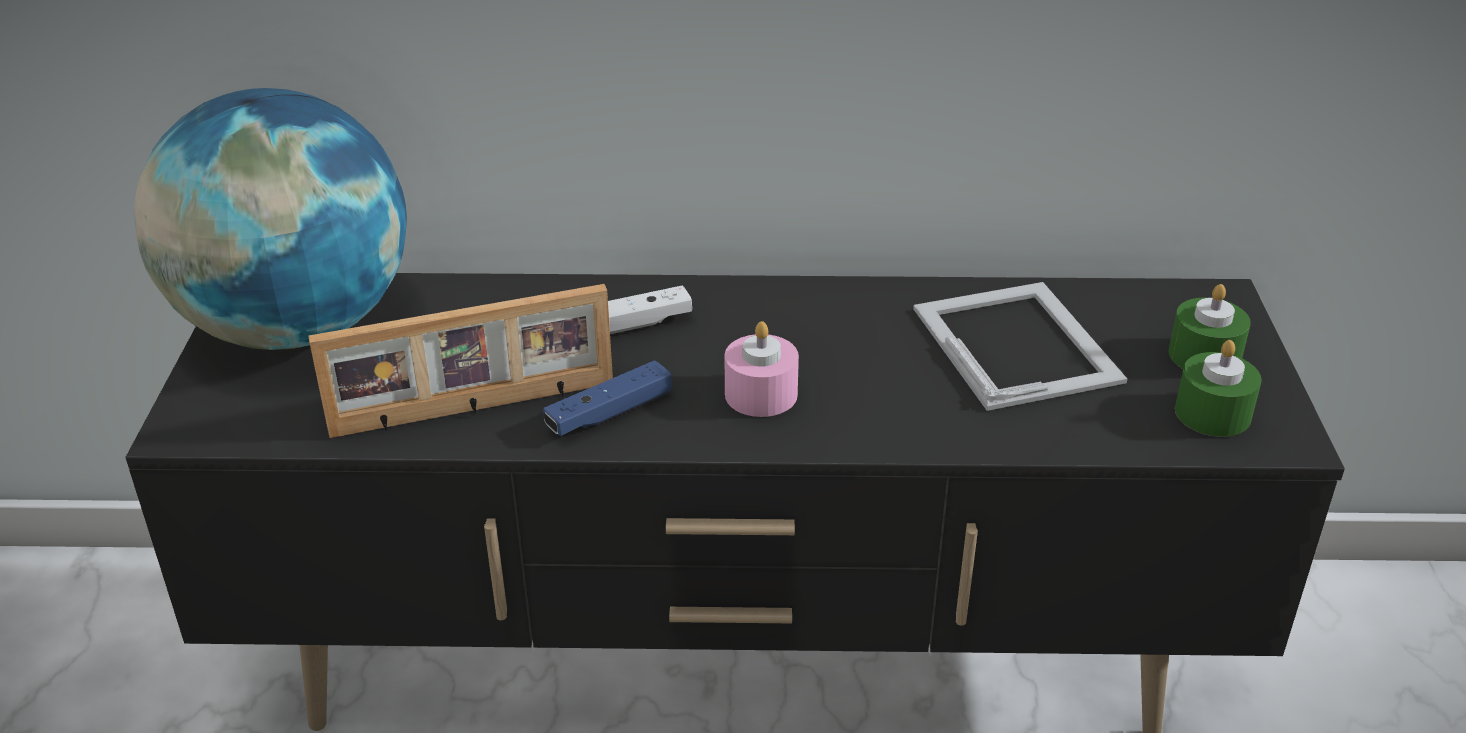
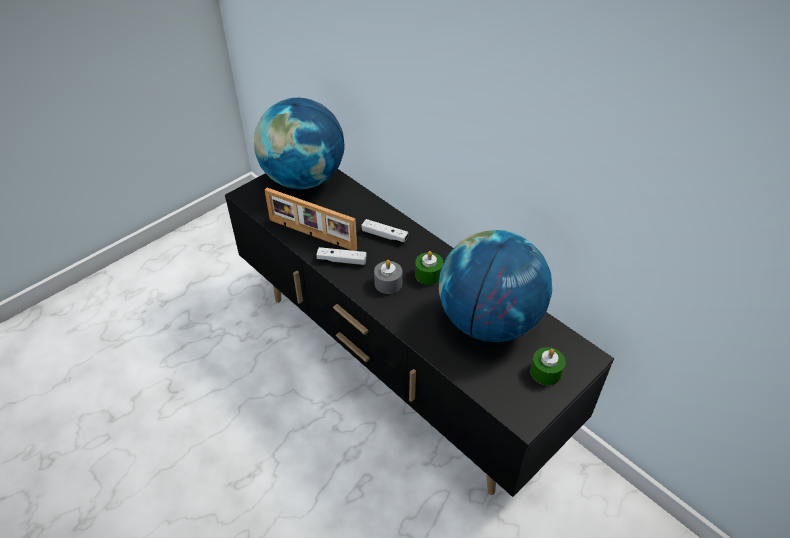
camera: 45 degrees right, 10 degrees up
blue game controller [543,360,672,436] -> white game controller [316,247,366,265]
pink candle [725,321,799,417] -> grey candle [374,260,402,294]
picture frame [913,282,1127,411] -> globe [439,230,552,342]
green candle [1175,340,1262,437] -> green candle moved to [415,251,443,285]

